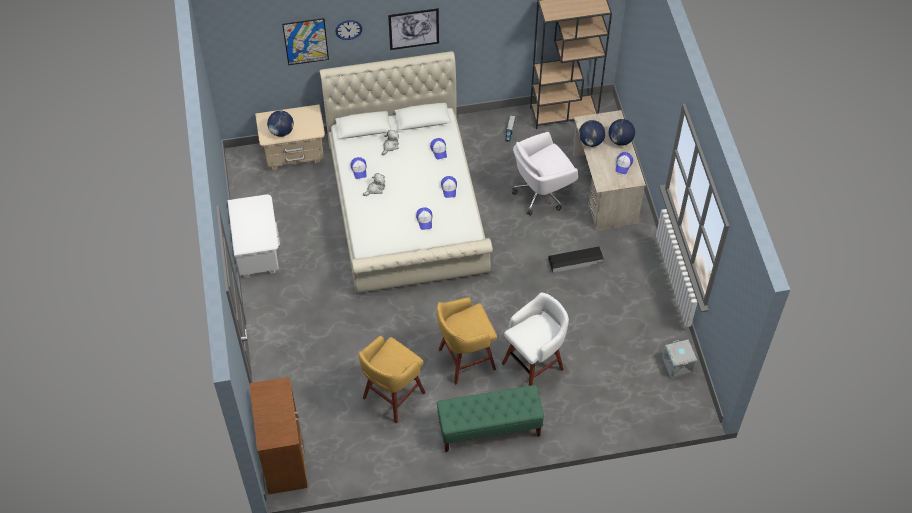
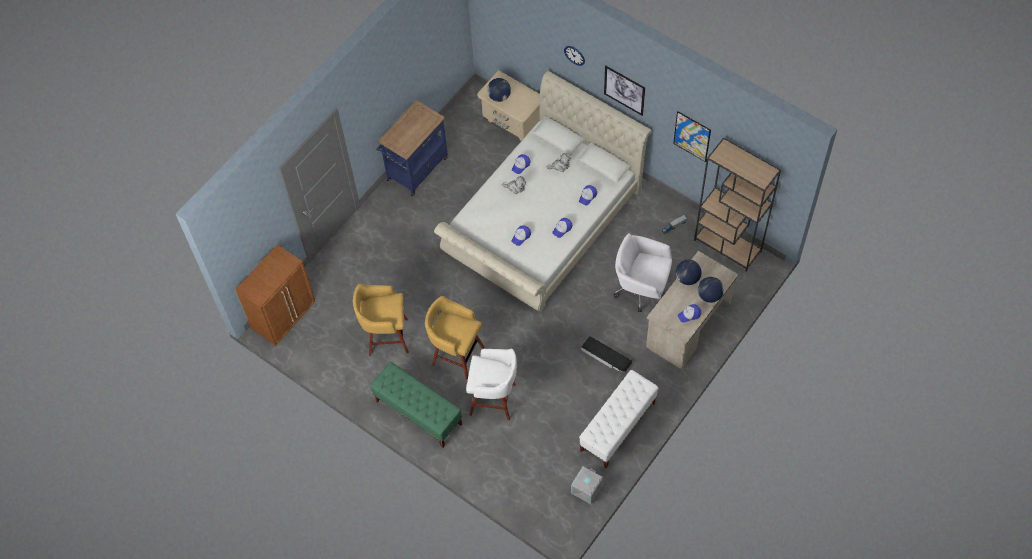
camera: 50 degrees right, 5 degrees up
white nightstand [228,194,280,278] -> blue cart [376,100,448,197]
picture [282,18,329,65] -> picture moved to [673,111,711,162]
none -> white bench [579,370,659,468]

